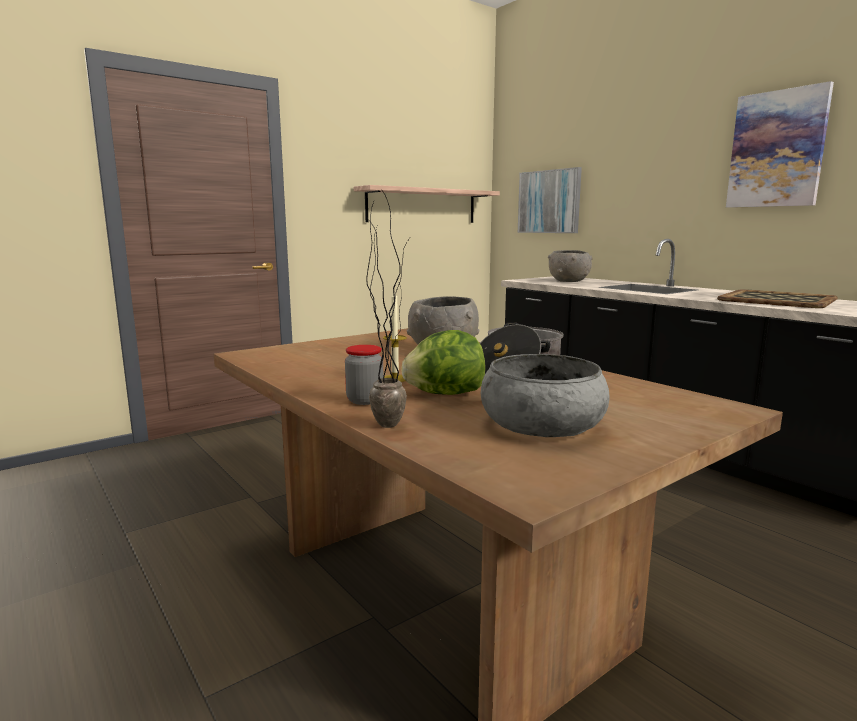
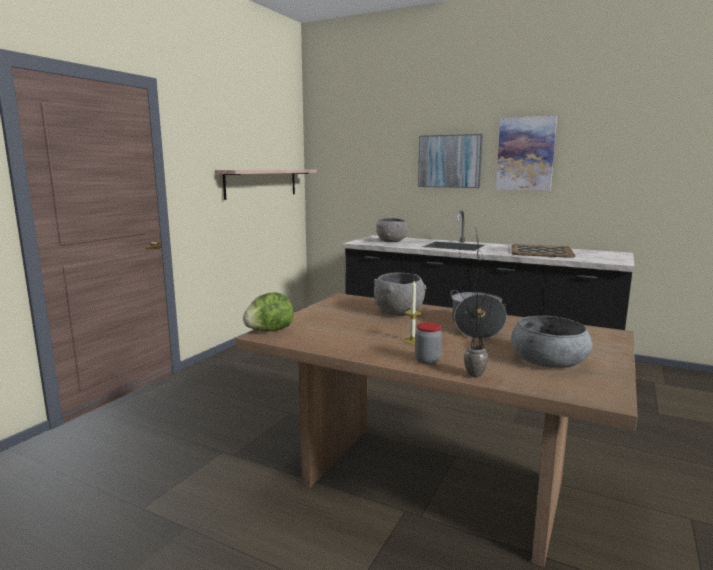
camera: 25 degrees left, 0 degrees up
lettuce [401,330,485,395] -> lettuce moved to [243,292,294,332]
picture [518,167,582,233] -> picture moved to [418,134,483,188]

